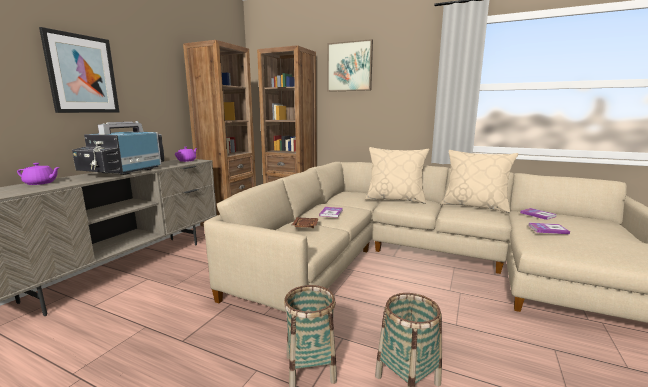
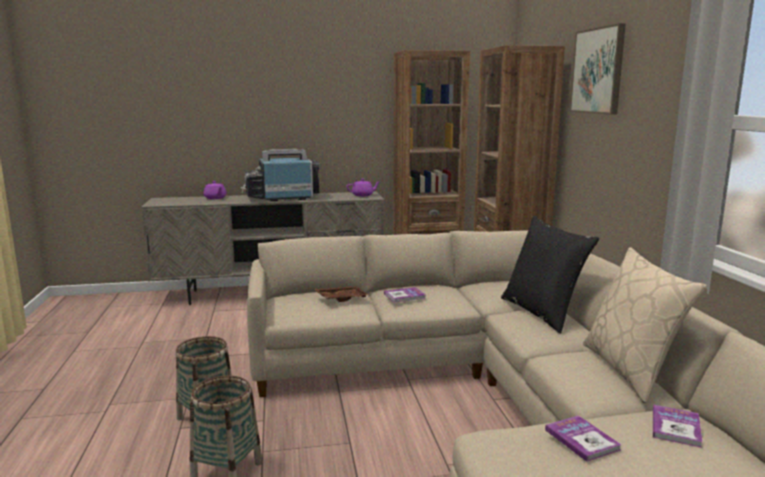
camera: 55 degrees right, 0 degrees up
picture [39,27,119,113] -> none
beige pillow [365,147,429,204] -> black pillow [501,216,599,334]

